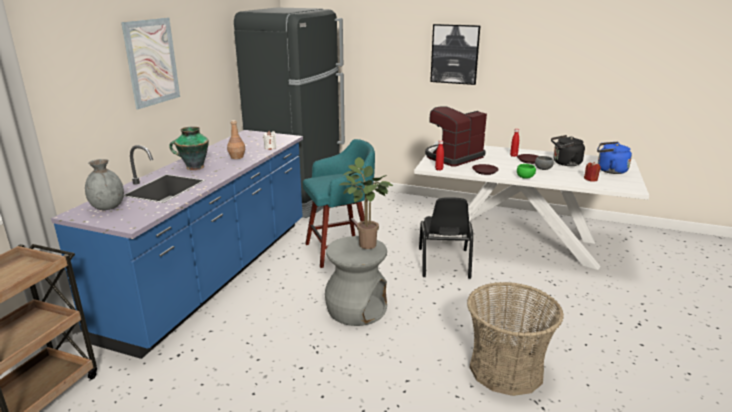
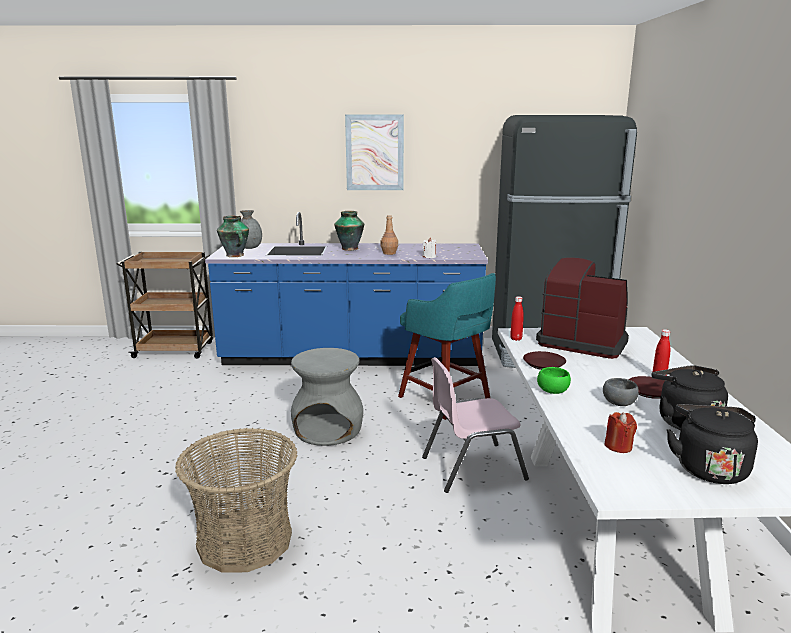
camera: 70 degrees right, 5 degrees down
potted plant [339,157,393,249] -> none
black chair [419,197,473,279] -> pink chair [422,357,529,493]
picture [430,24,481,85] -> none
blue kettle [597,142,632,174] -> black kettle [667,404,758,484]
none -> vase [217,215,249,257]

